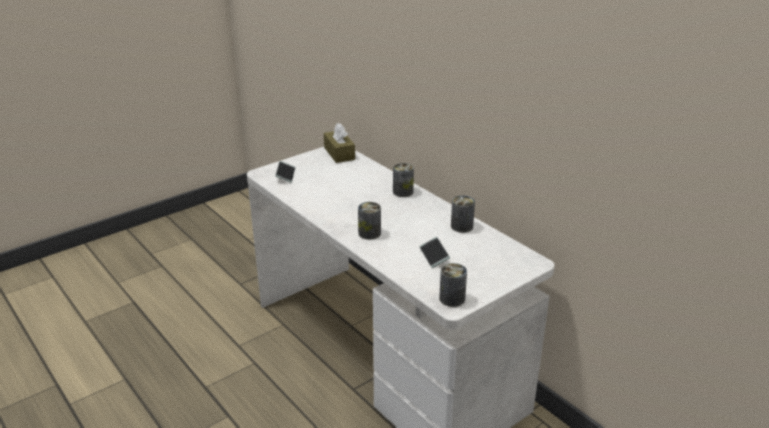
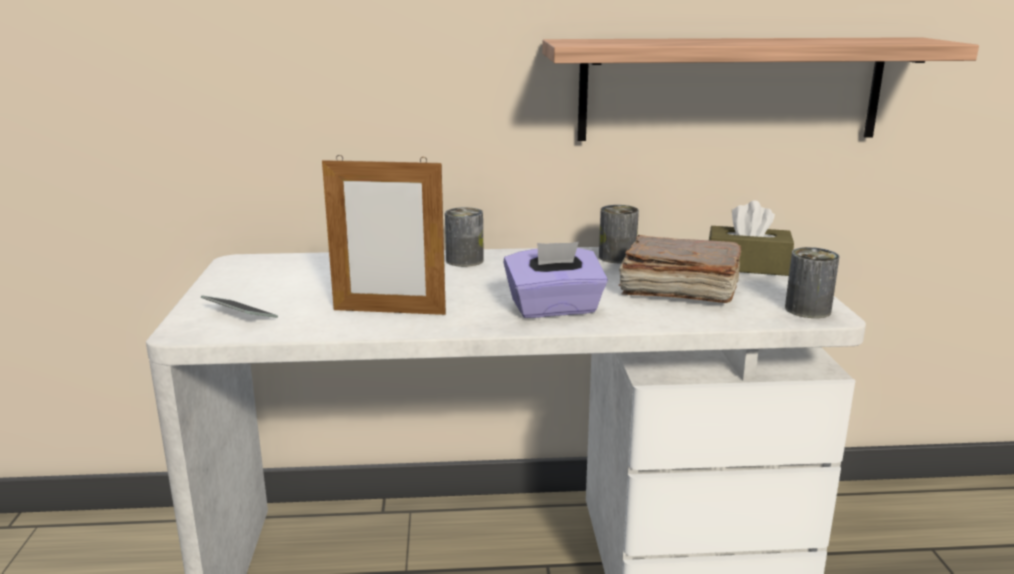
camera: 55 degrees left, 10 degrees down
brown tissue box [324,123,355,163] -> brown tissue box moved to [709,200,794,276]
can [358,202,381,240] -> purple tissue box [503,242,608,318]
phone [420,237,450,268] -> brown book [619,235,741,303]
none -> picture frame [322,155,446,315]
none -> shelf [542,37,979,141]

